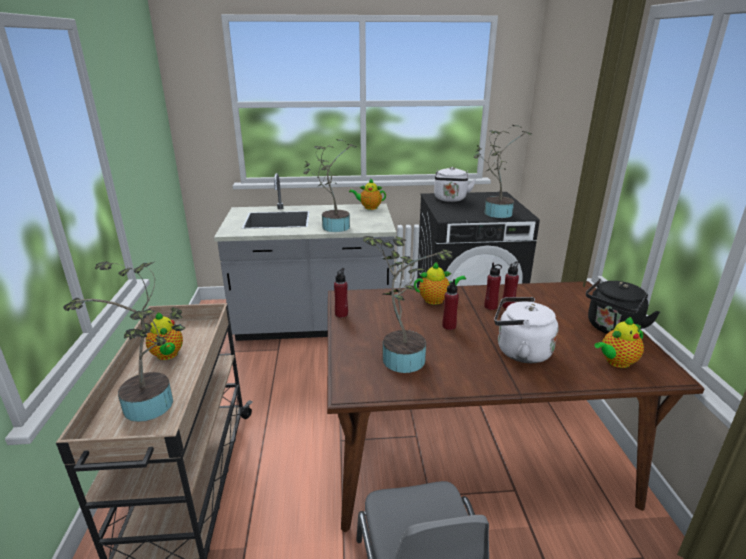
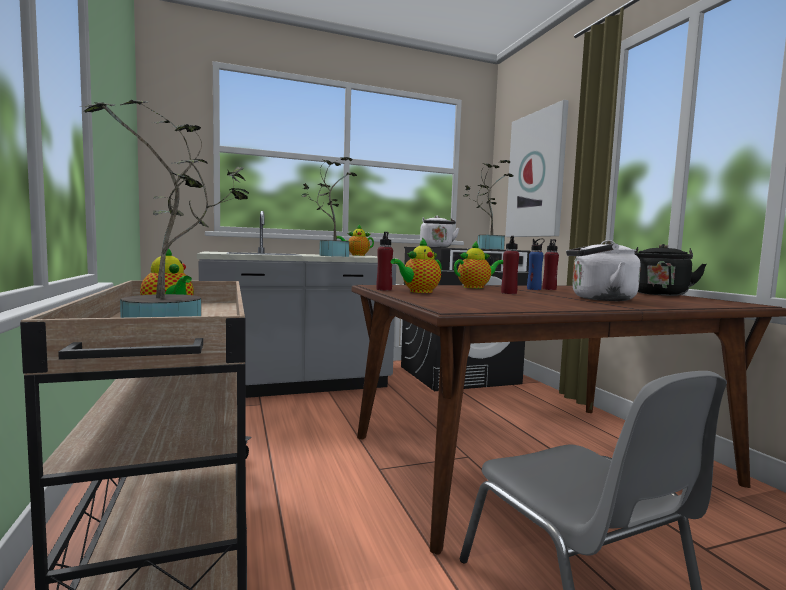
camera: 15 degrees left, 20 degrees down
potted plant [363,236,453,373] -> none
red bottle [484,263,502,310] -> blue bottle [527,239,545,290]
teapot [594,316,644,368] -> teapot moved to [391,238,442,293]
none -> picture [505,100,569,237]

